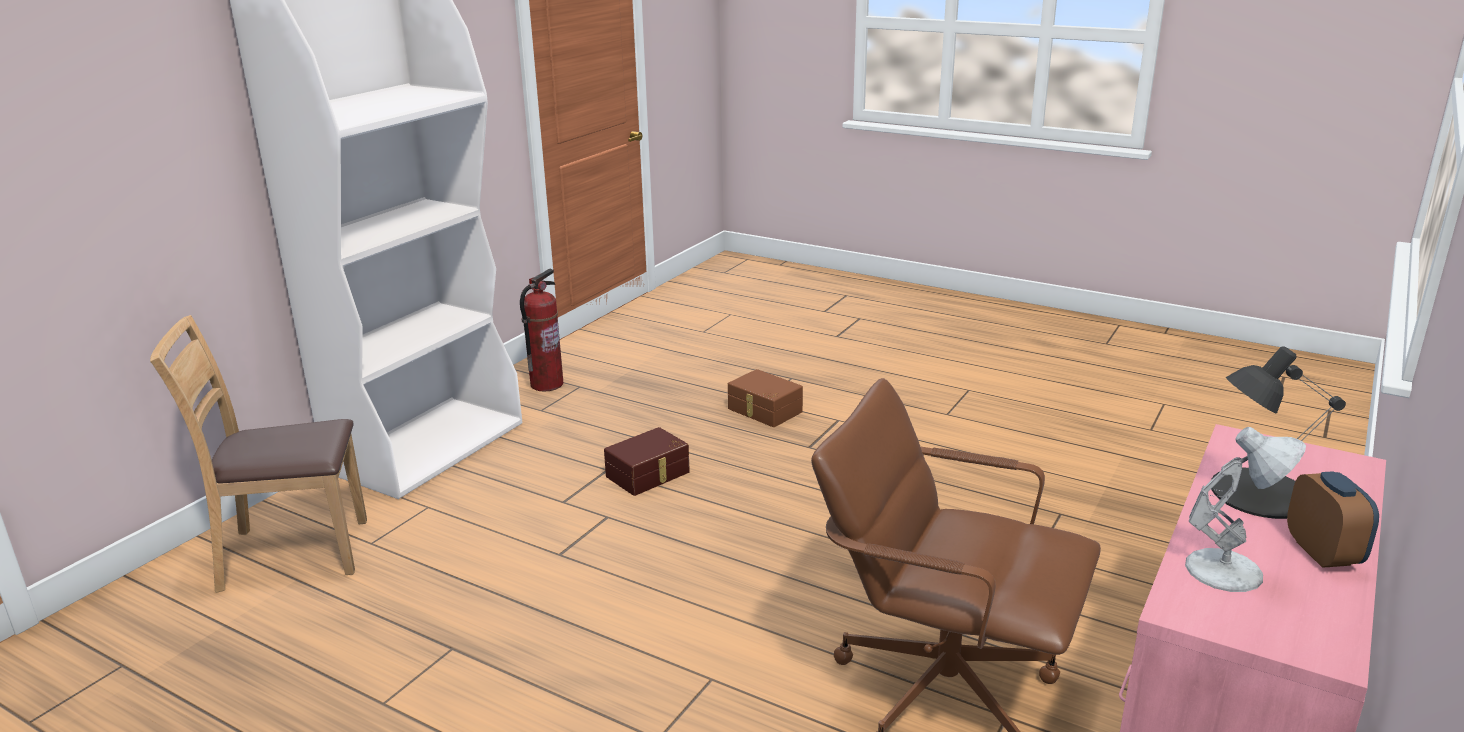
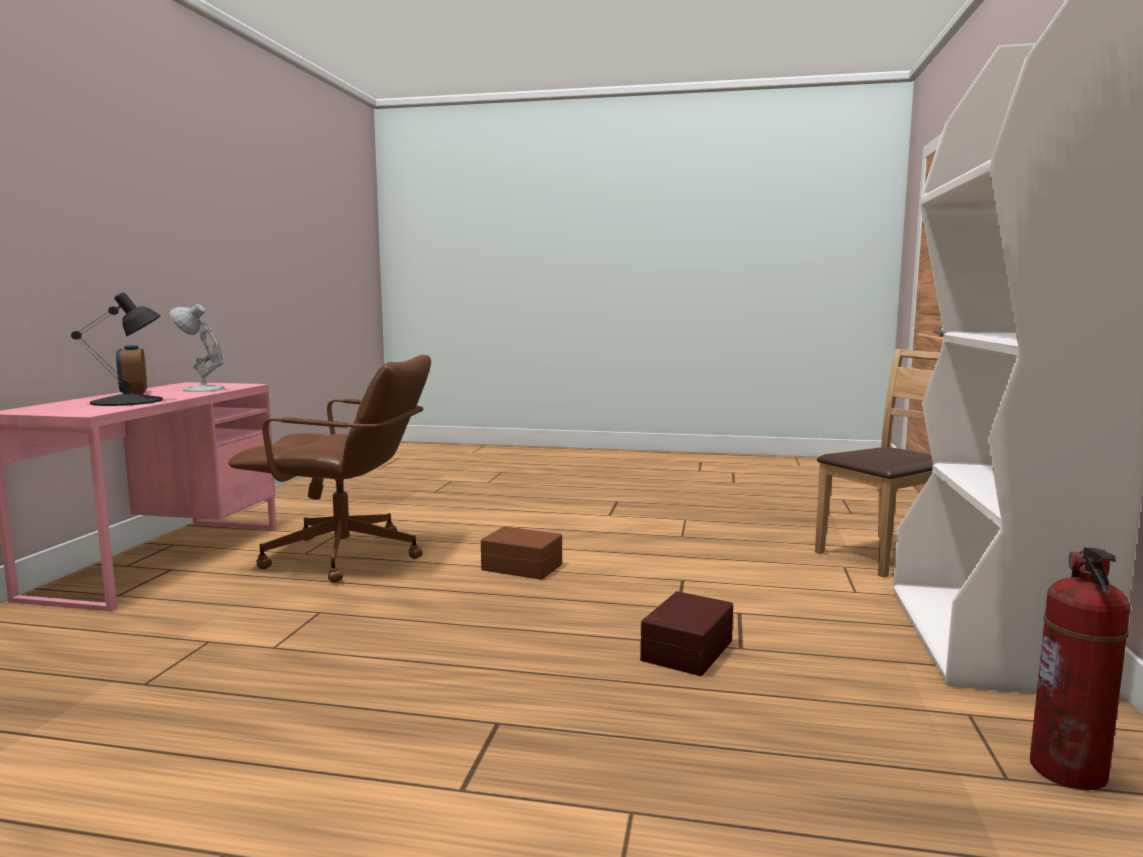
camera: 160 degrees right, 15 degrees down
brown storage box [728,369,803,427] -> brown storage box moved to [481,527,562,580]

